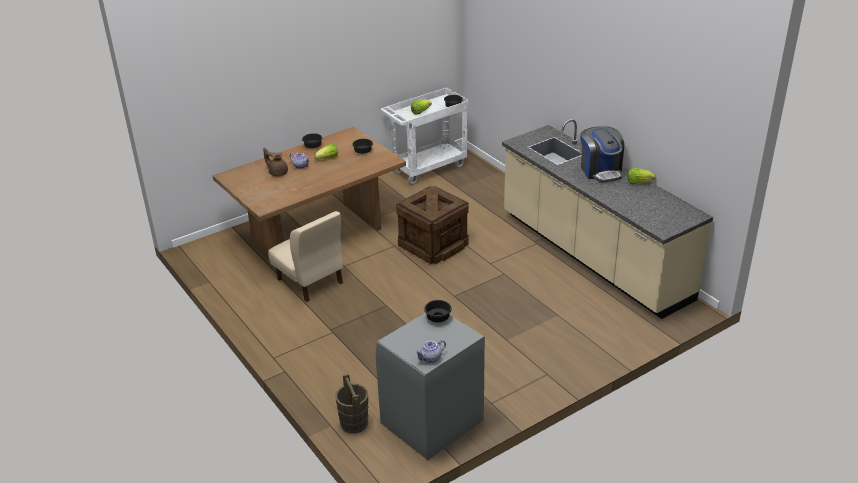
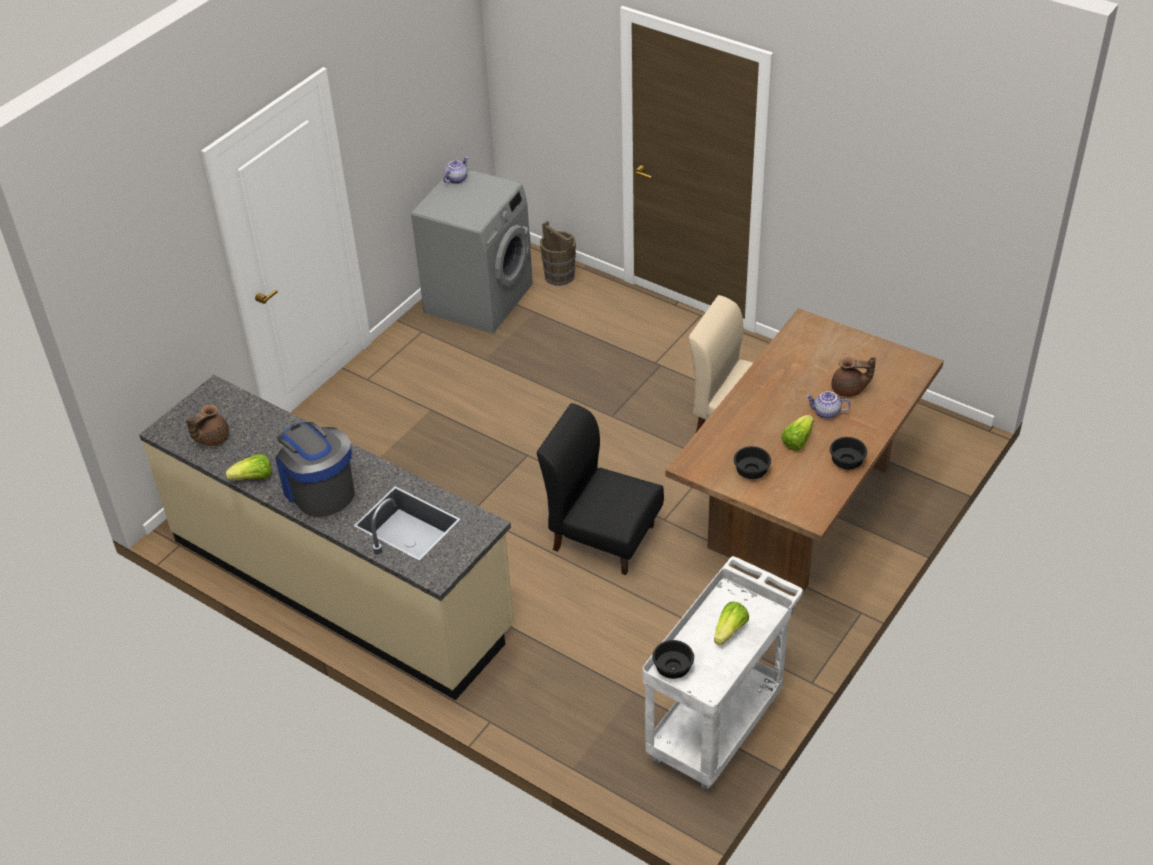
camera: 160 degrees right, 10 degrees up
crate [396,186,469,264] -> black chair [537,403,664,575]
black bowl [424,300,452,322] -> none
none -> brown teapot [186,404,229,446]

